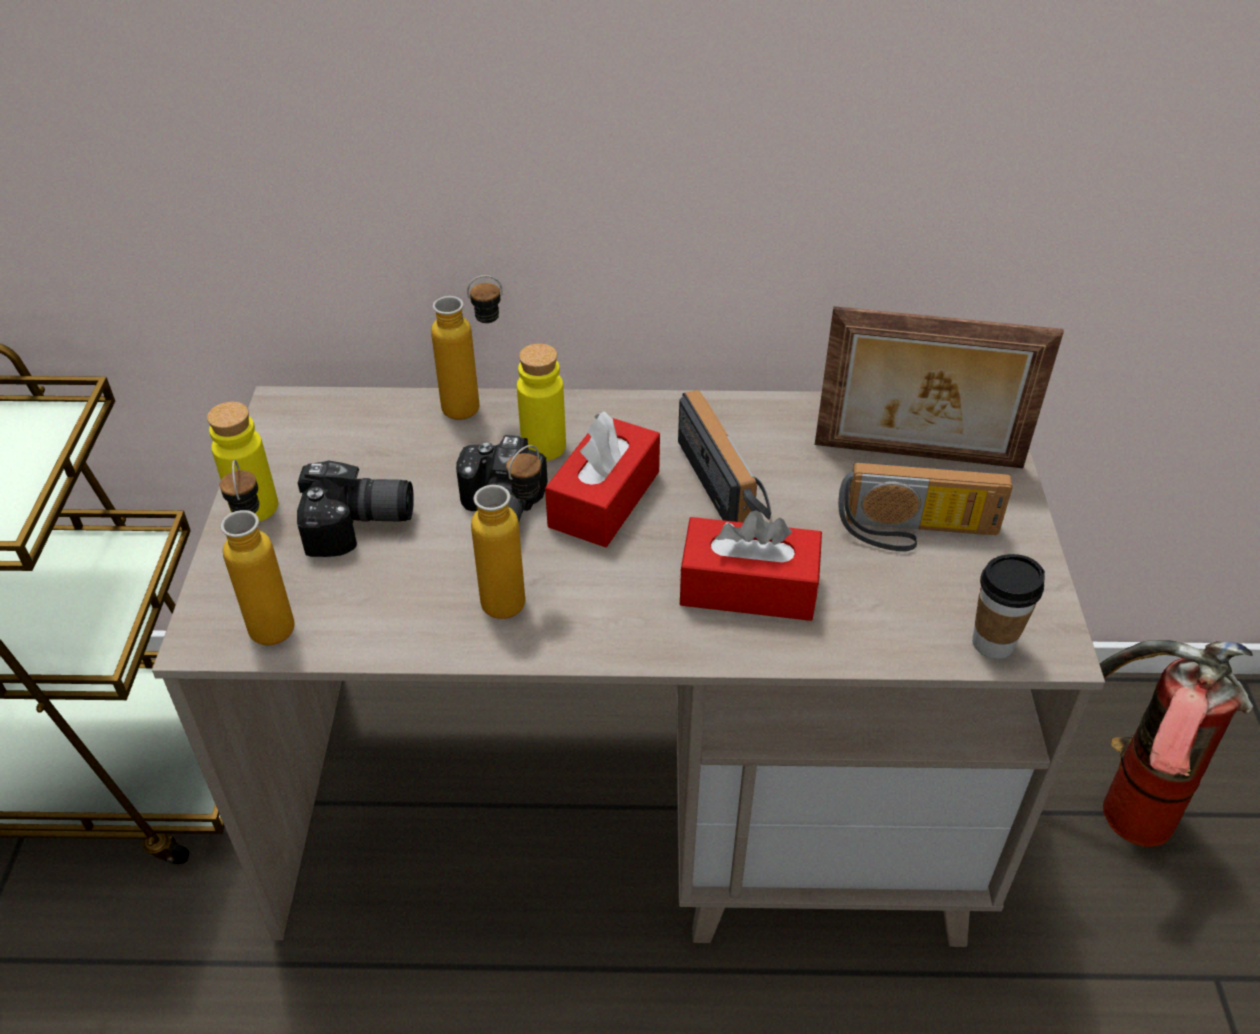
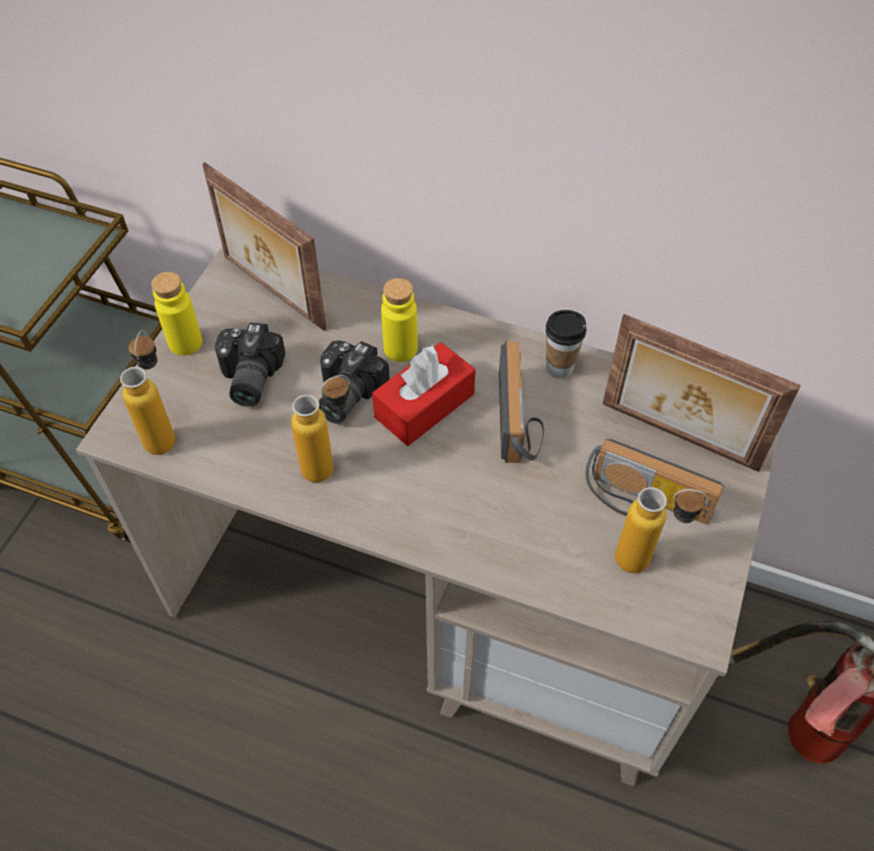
camera: 20 degrees right, 10 degrees up
camera [297,461,414,557] -> camera turned 75 degrees clockwise [215,323,285,407]
bottle [431,275,503,420] -> bottle moved to [615,487,708,573]
red tissue box [679,510,822,621] -> none
cup [972,554,1045,659] -> cup moved to [545,310,587,378]
none -> picture frame [202,162,326,331]

